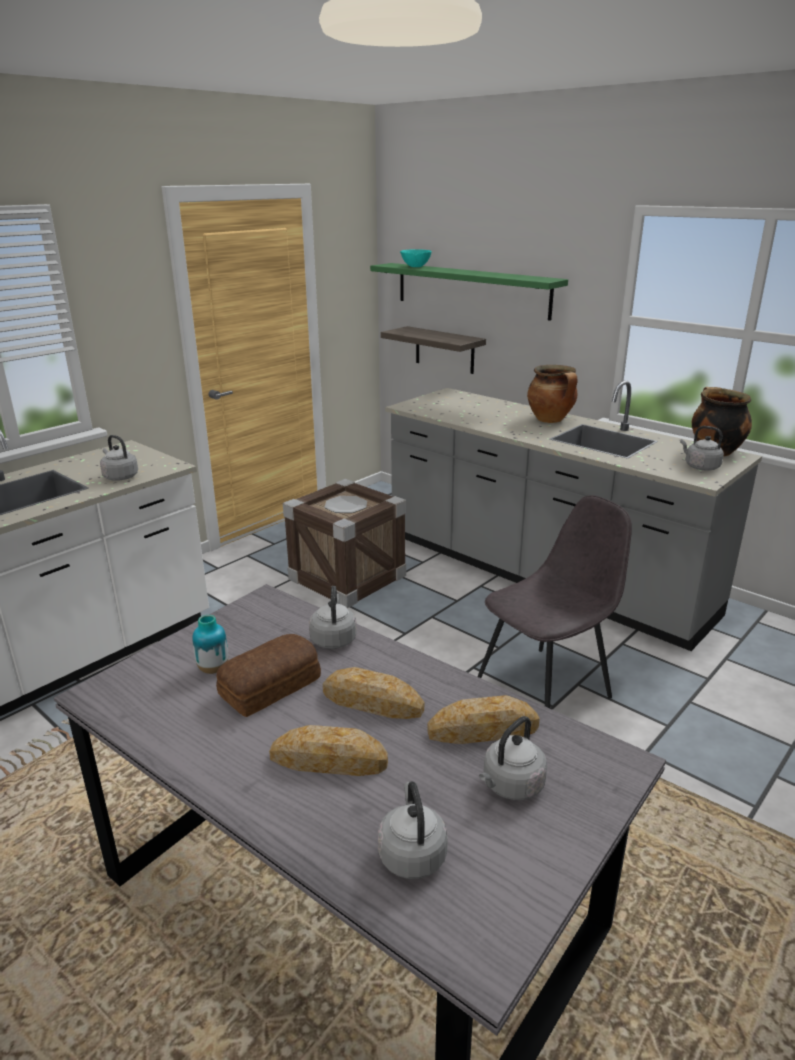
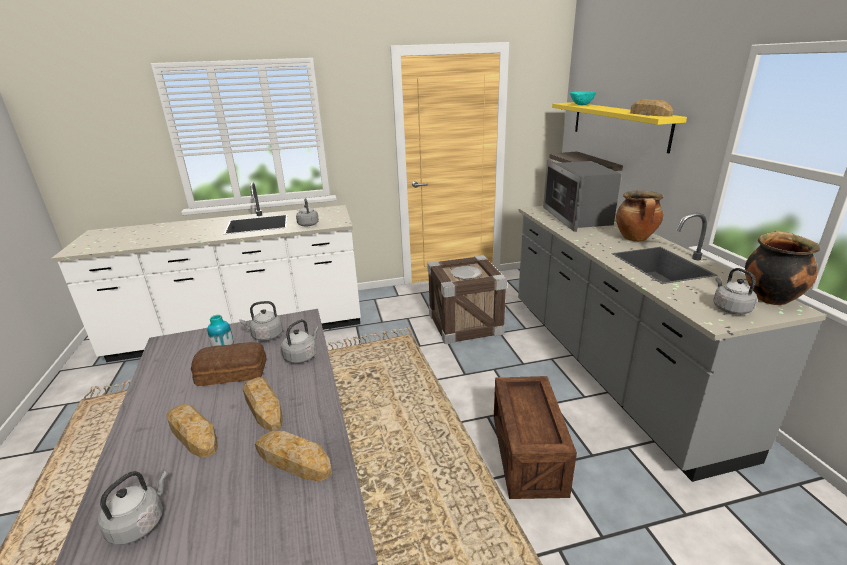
camera: 35 degrees right, 0 degrees up
green shelf [370,263,568,321] -> yellow shelf [552,102,687,153]
grey chair [477,495,632,708] -> crate [494,376,577,499]
grey kettle [479,716,547,800] -> grey kettle moved to [239,301,283,341]
none -> microwave [543,160,621,232]
none -> bread [630,99,673,117]

